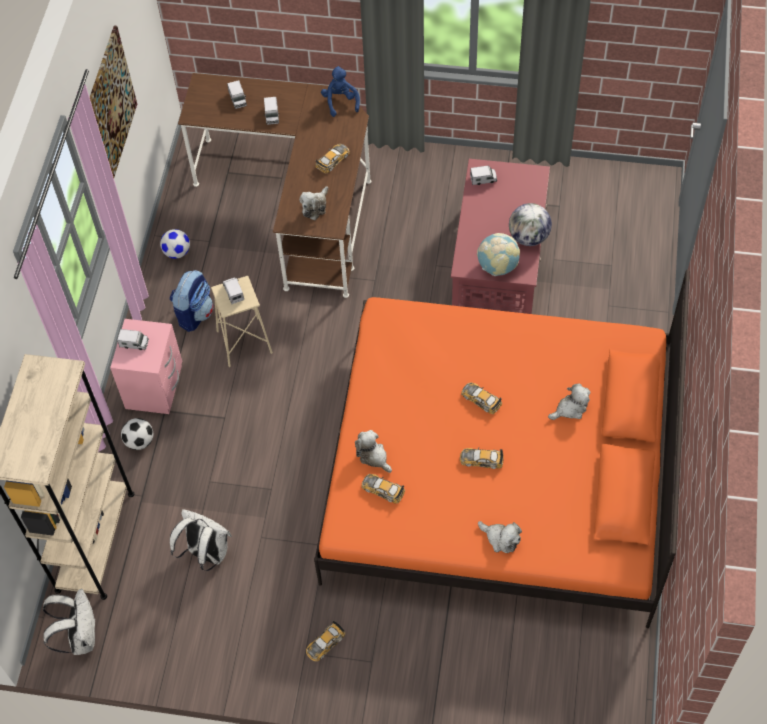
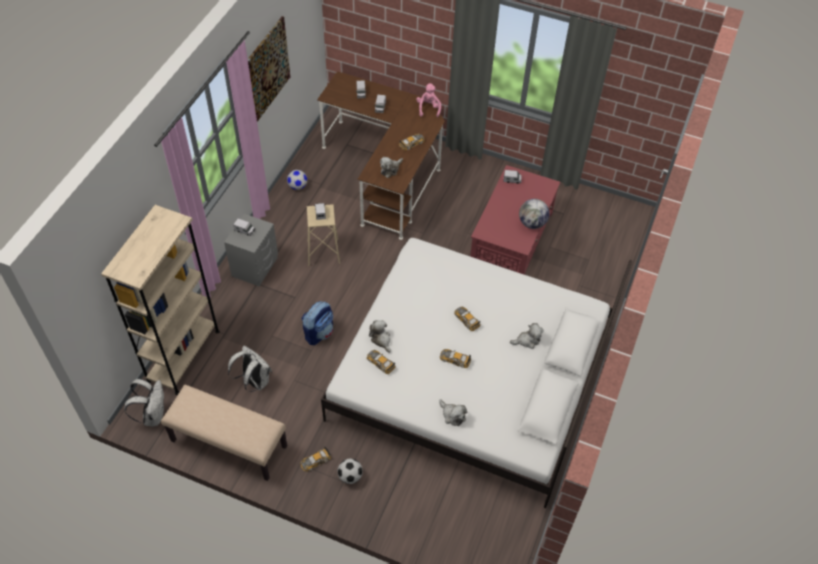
camera: 10 degrees right, 5 degrees down
pink nightstand [110,319,182,414] -> grey nightstand [224,214,278,286]
football [121,418,154,450] -> football moved to [338,458,363,484]
backpack [170,270,214,332] -> backpack moved to [302,301,333,345]
orange bed [314,269,690,628] -> white bed [321,238,632,508]
blue plush toy [321,66,360,117] -> pink plush toy [416,83,441,117]
globe [477,233,520,276] -> none
none -> beige bench [161,385,287,481]

